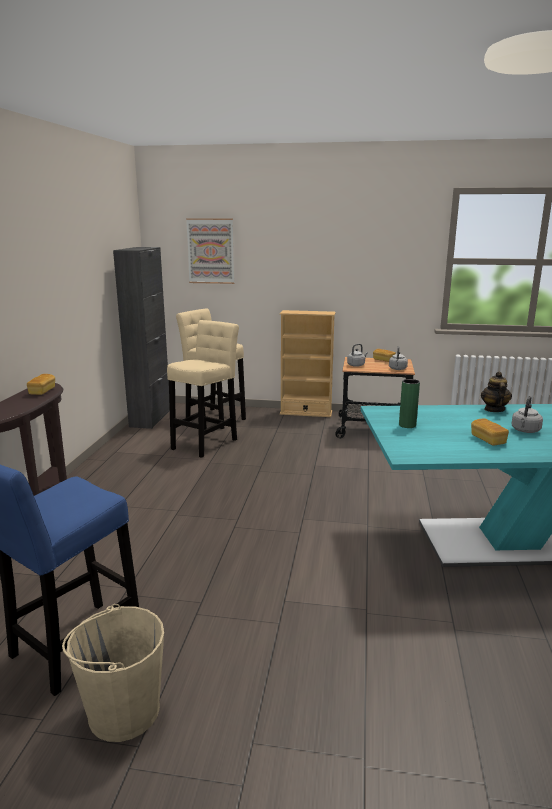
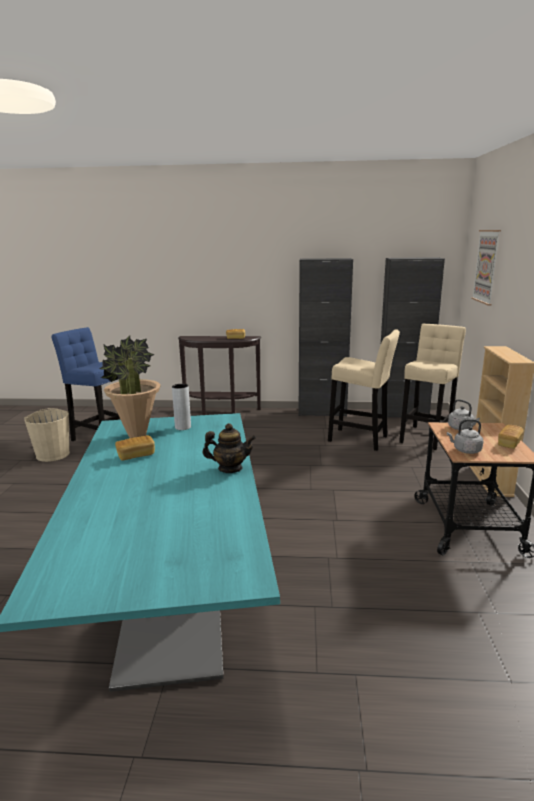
camera: 85 degrees right, 0 degrees up
green vase [399,379,420,428] -> grey vase [172,384,191,430]
grey kettle [512,396,543,433] -> none
none -> potted plant [100,335,161,438]
none -> black cabinet [298,258,353,417]

